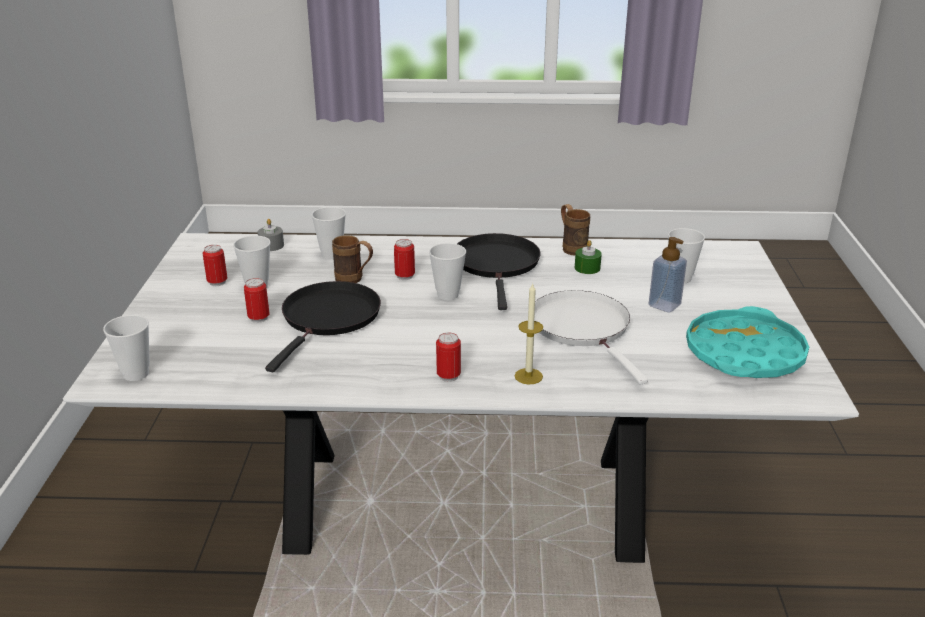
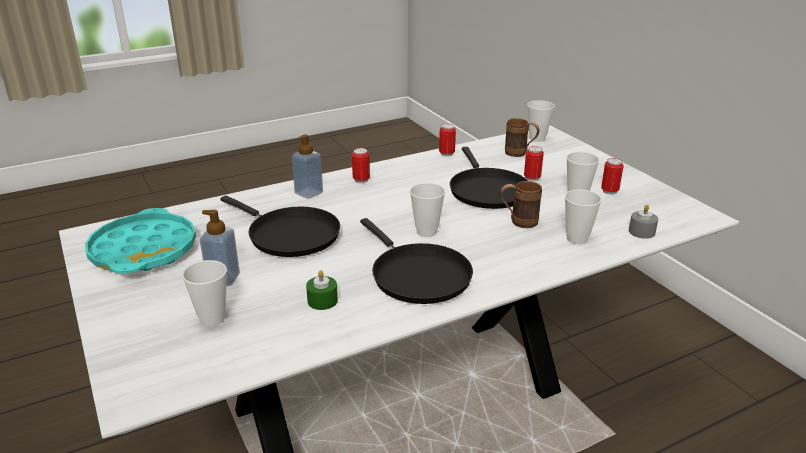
camera: 150 degrees right, 0 degrees up
can [394,239,415,280] -> can moved to [439,124,456,157]
candle [515,282,543,384] -> soap dispenser [292,135,323,199]
white frying pan [534,290,648,384] -> black frying pan [221,196,340,257]
brown mug [561,204,590,255] -> brown mug moved to [505,118,540,157]

